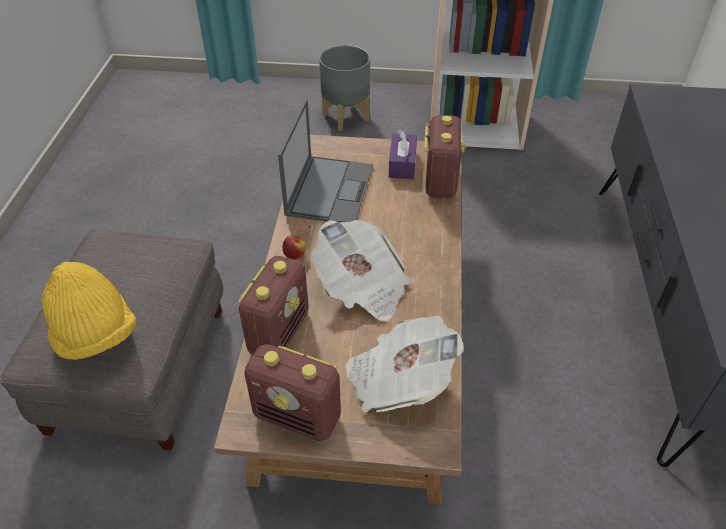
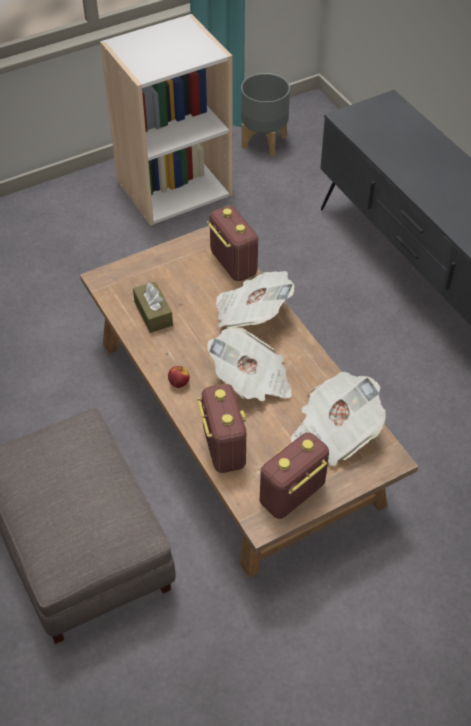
camera: 35 degrees left, 5 degrees up
yellow hat [42,262,136,360] -> none
radio [244,344,341,441] -> radio turned 150 degrees clockwise [260,433,329,519]
laptop [278,99,373,222] -> brown tissue box [133,282,173,333]
grey planter [319,45,370,131] -> grey planter moved to [241,73,290,156]
purple tissue box [389,130,417,179] -> none
none -> newspaper [216,271,294,328]

